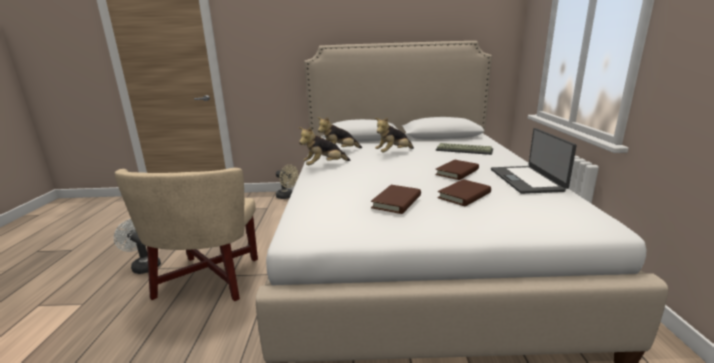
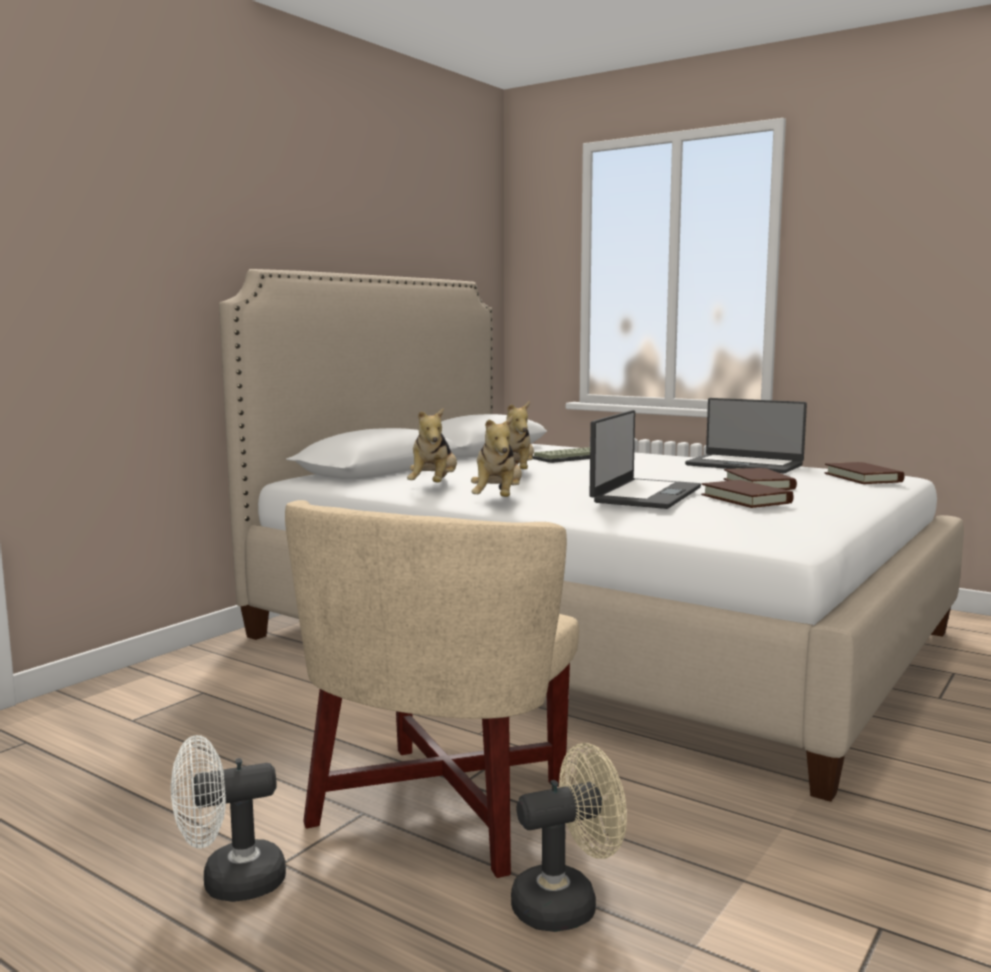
camera: 55 degrees left, 10 degrees down
beige armchair [115,168,258,301] -> beige armchair turned 75 degrees clockwise [285,500,579,878]
beige fan [276,165,298,199] -> beige fan moved to [511,743,627,932]
brown book [435,160,479,180] -> brown book moved to [824,462,904,484]
none -> laptop [589,410,701,509]

